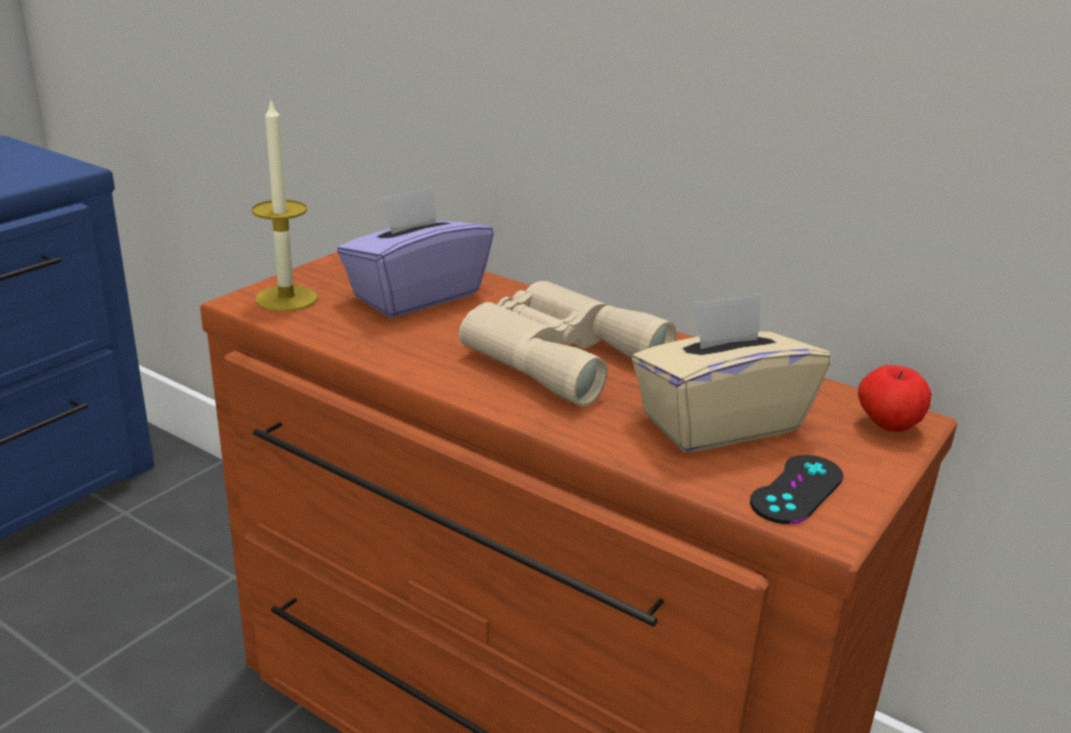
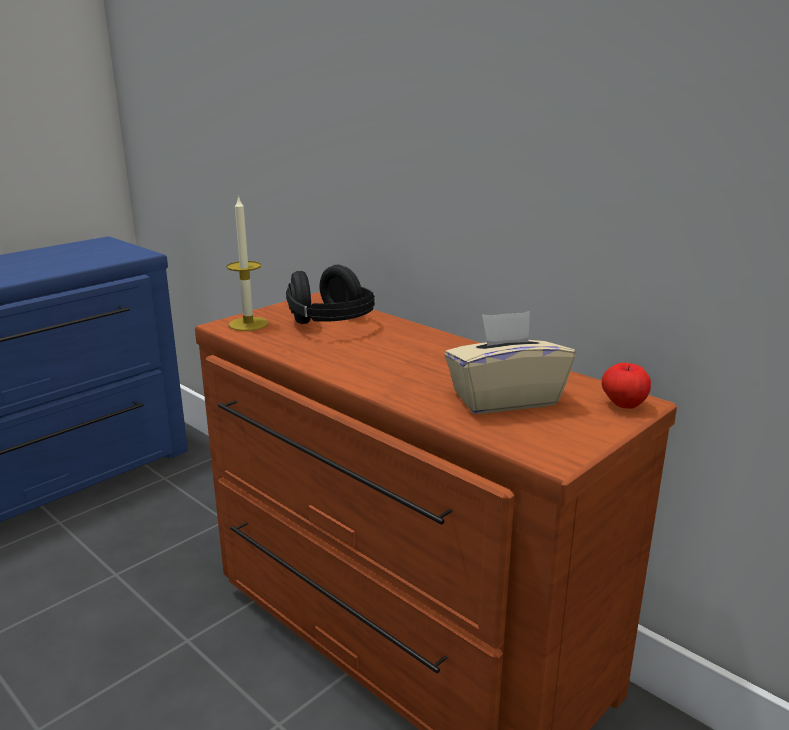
camera: 10 degrees right, 5 degrees down
purple tissue box [337,187,494,318] -> black headphones [286,265,376,324]
beige binoculars [459,281,676,407] -> none
black game controller [750,455,844,524] -> none

